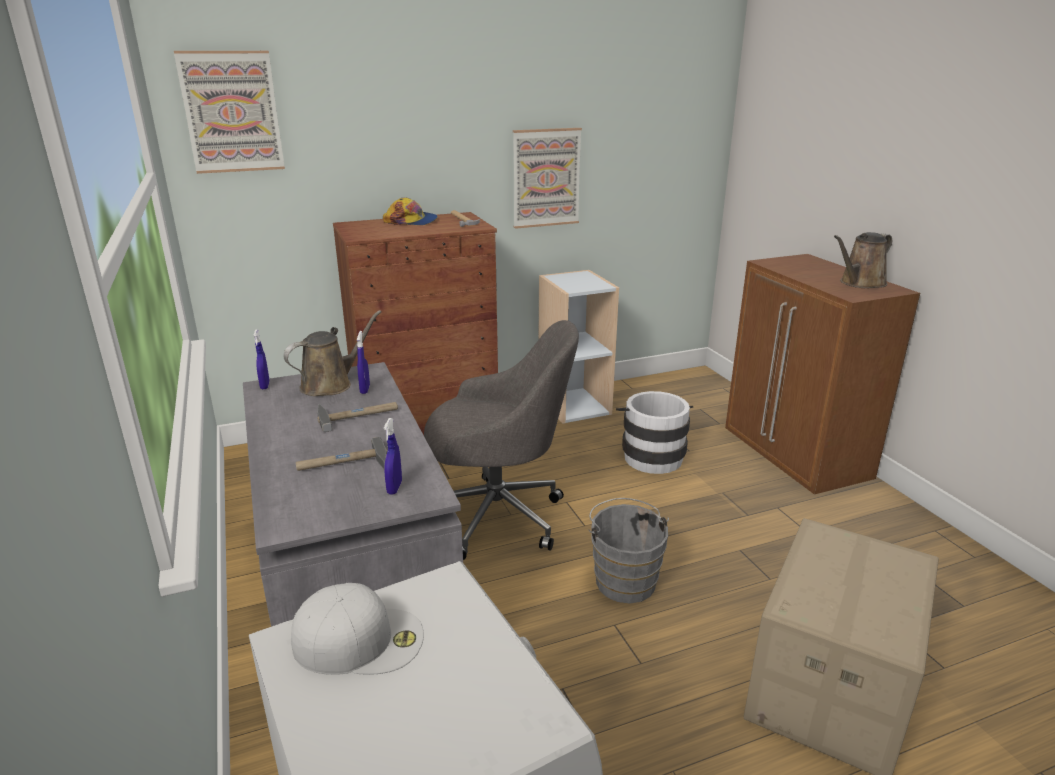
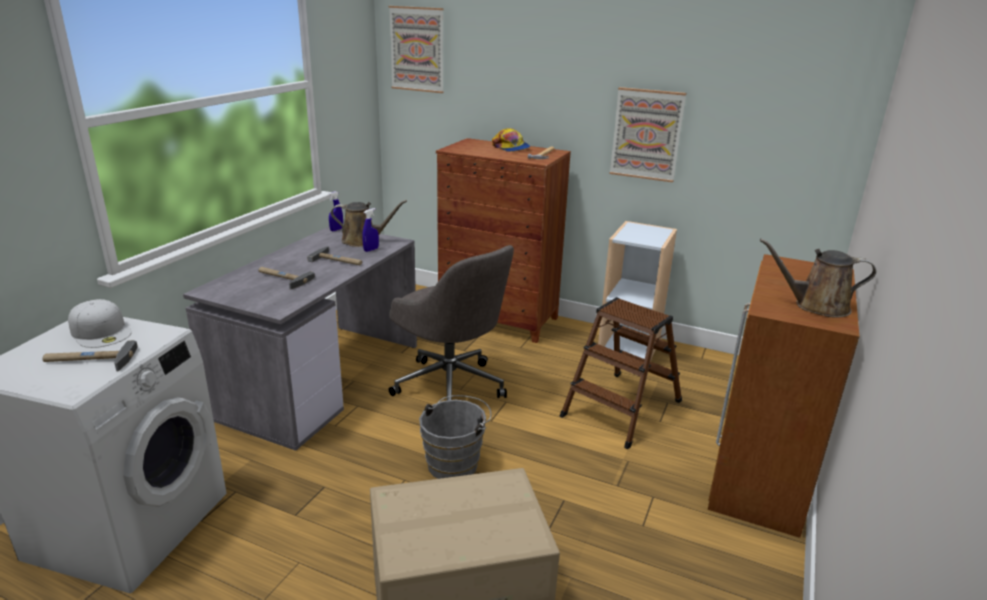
camera: 45 degrees right, 0 degrees up
blue spray bottle [384,418,402,494] -> none
white bucket [616,391,693,474] -> brown step ladder [560,297,682,449]
none -> hammer [43,340,138,372]

